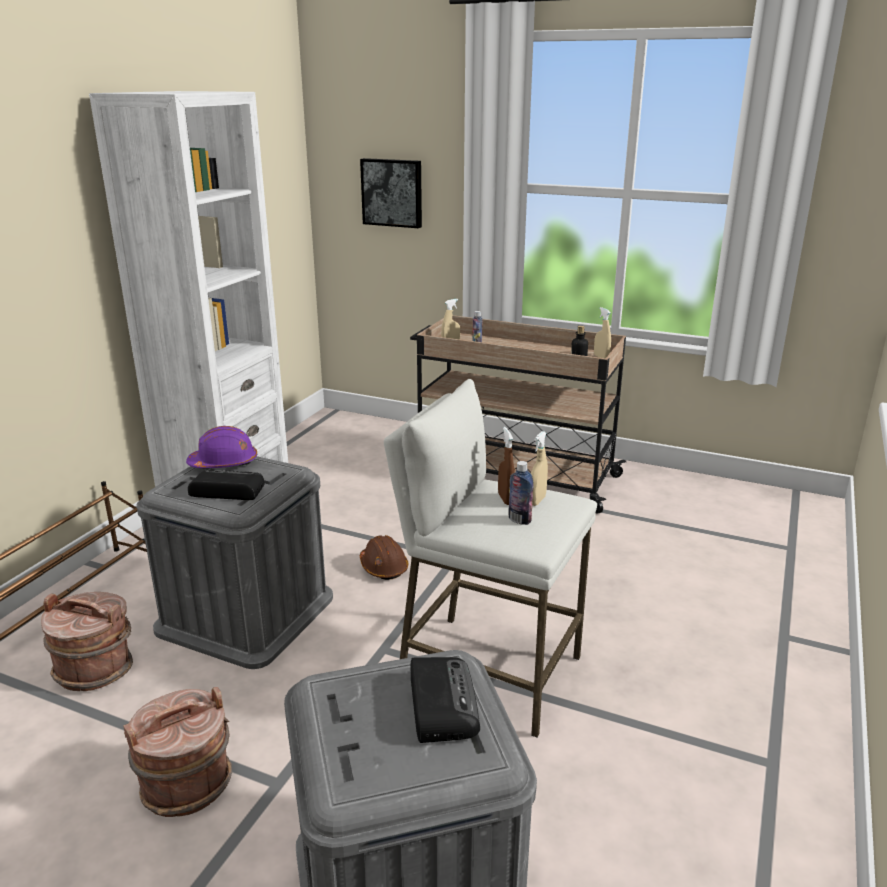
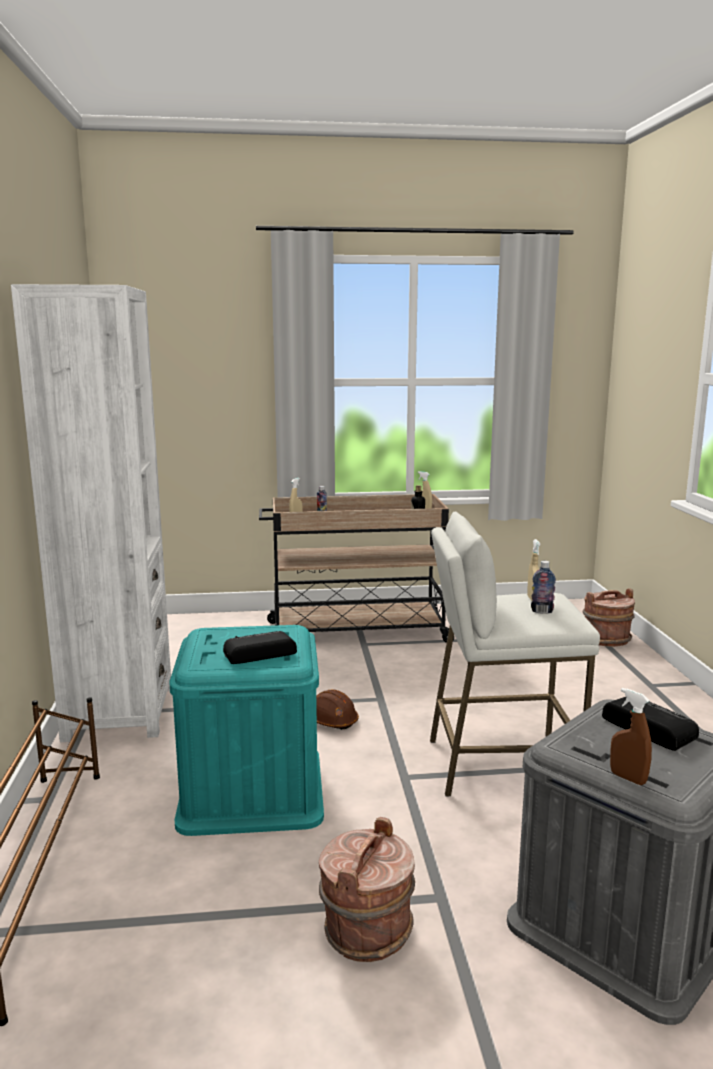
camera: 30 degrees left, 10 degrees down
brown bucket [41,592,133,691] -> brown bucket moved to [583,588,635,647]
grey storage box [137,456,333,669] -> turquoise storage box [169,625,324,836]
purple hard hat [186,426,257,468] -> none
picture [360,158,422,228] -> none
brown spray bottle [498,427,515,505] -> brown spray bottle moved to [610,688,652,785]

